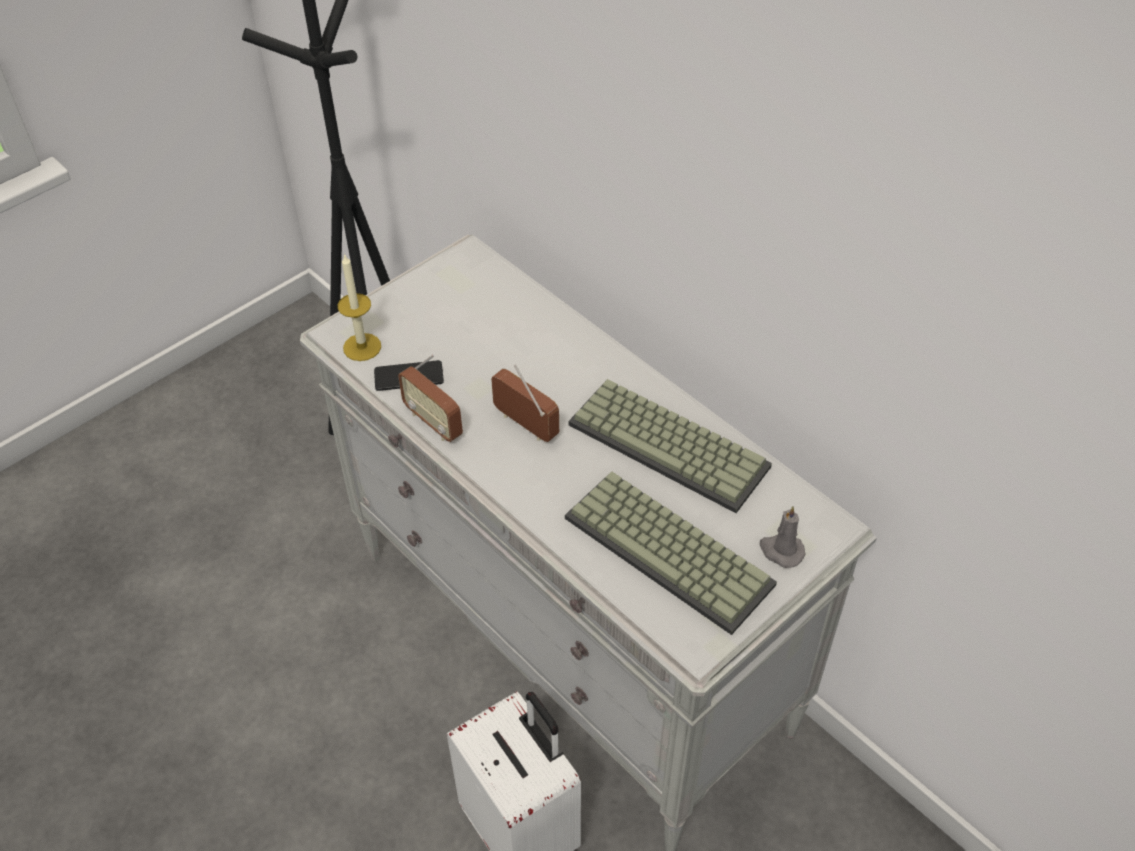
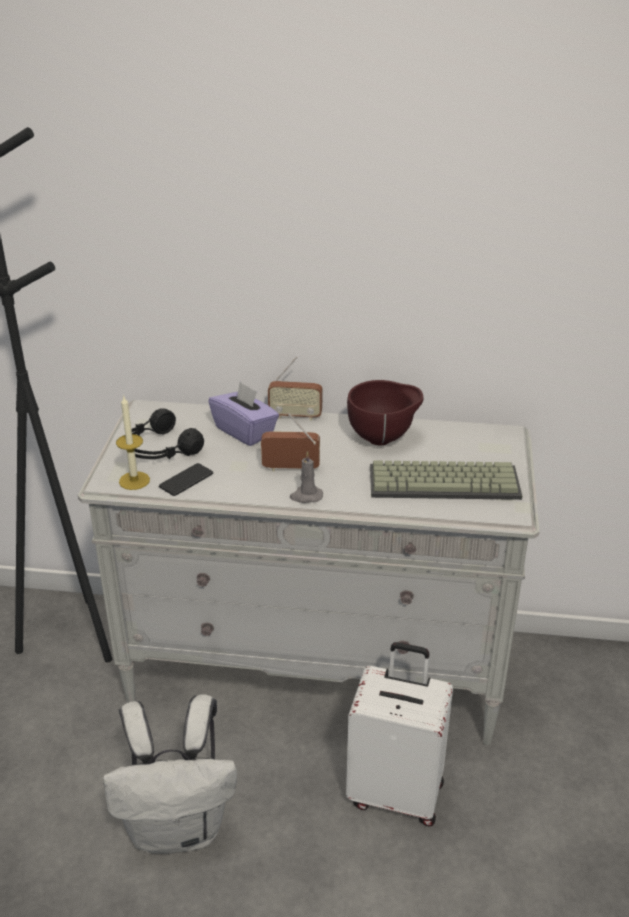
camera: 40 degrees left, 15 degrees down
radio [398,354,463,442] -> radio moved to [268,356,322,421]
keyboard [568,379,772,513] -> brown bowl [347,380,423,445]
grey candle [759,506,805,568] -> grey candle moved to [290,451,323,503]
none -> white backpack [103,694,237,854]
none -> black headphones [131,408,204,459]
none -> purple tissue box [208,382,279,446]

